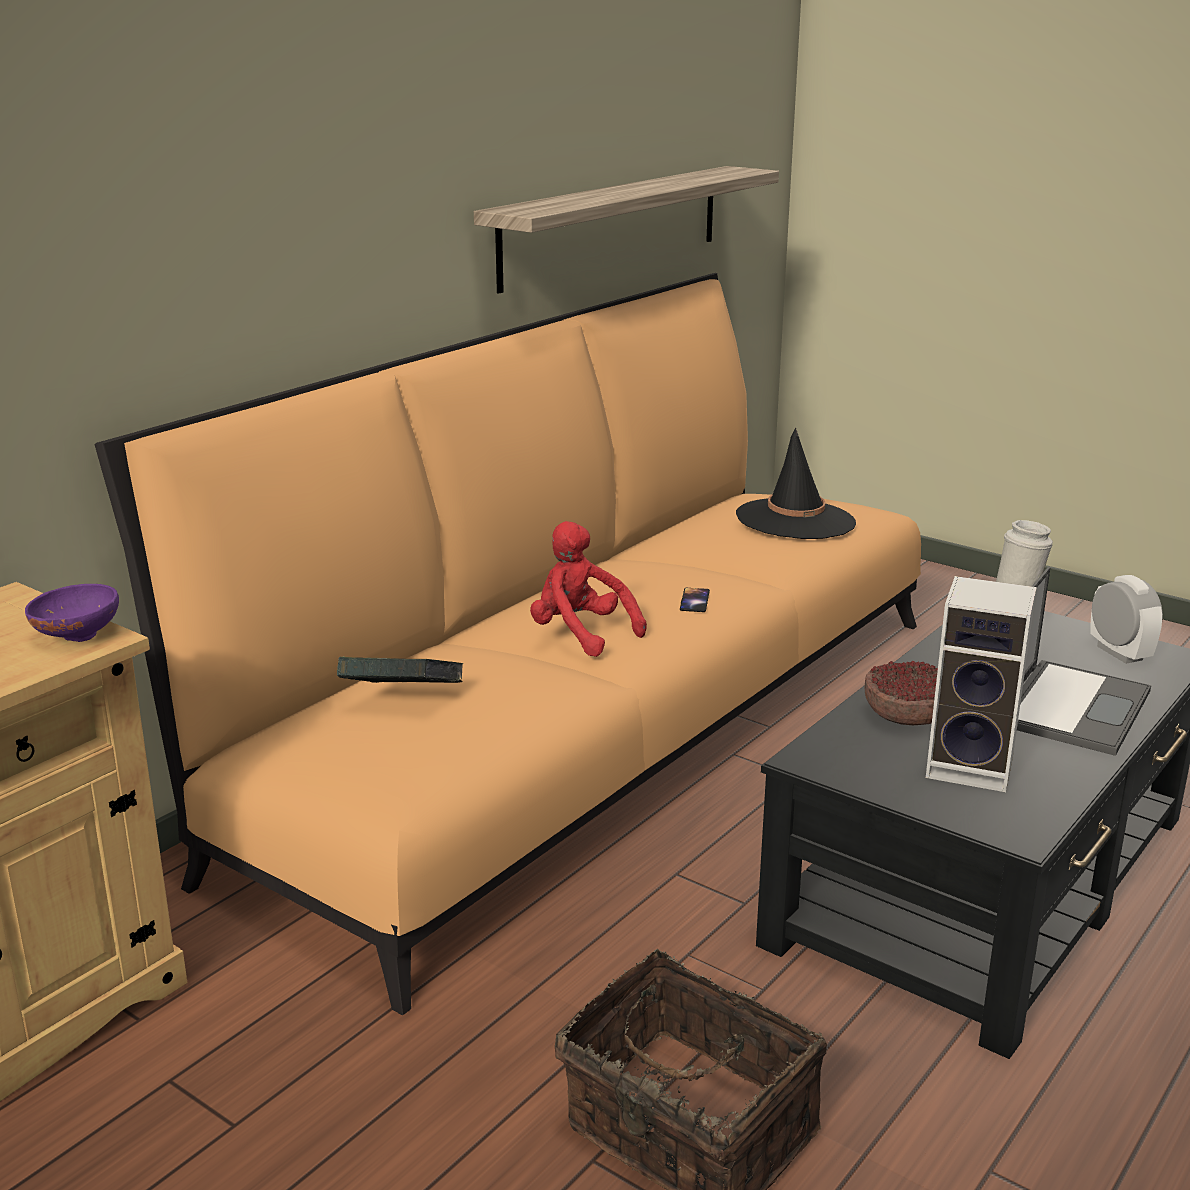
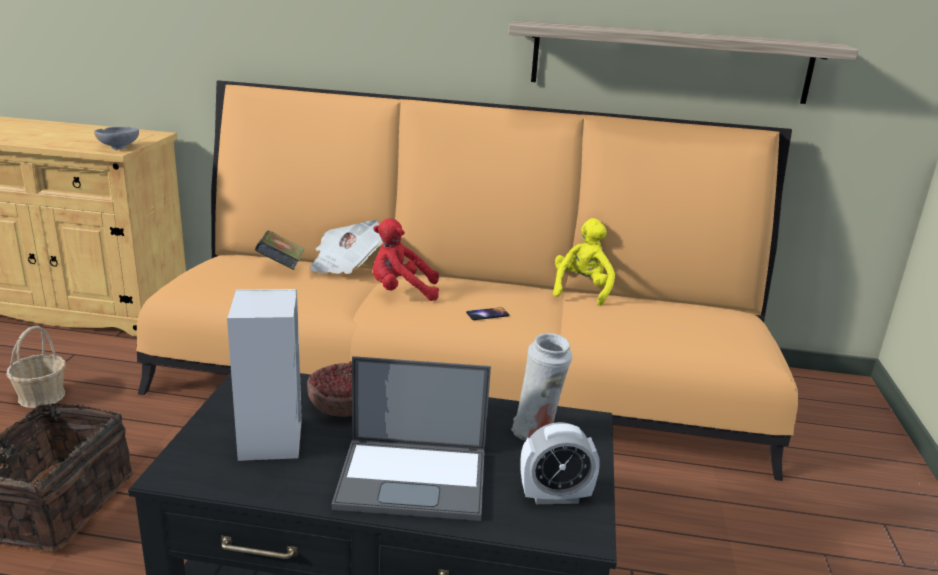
camera: 60 degrees right, 0 degrees up
purple bowl [25,584,119,642] -> grey bowl [94,127,139,149]
red plush toy [530,521,647,657] -> red plush toy turned 105 degrees counterclockwise [373,218,439,301]
black hat [736,427,856,539] -> none
alarm clock [1090,575,1163,664] -> alarm clock turned 45 degrees clockwise [520,422,600,504]
none -> basket [6,326,66,408]
none -> newspaper [310,220,383,274]
none -> yellow plush toy [553,218,615,306]

